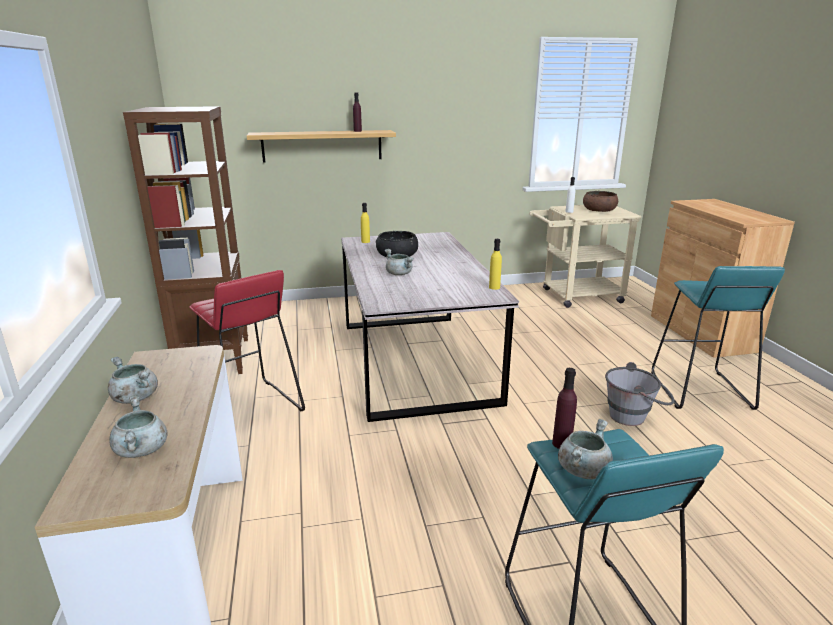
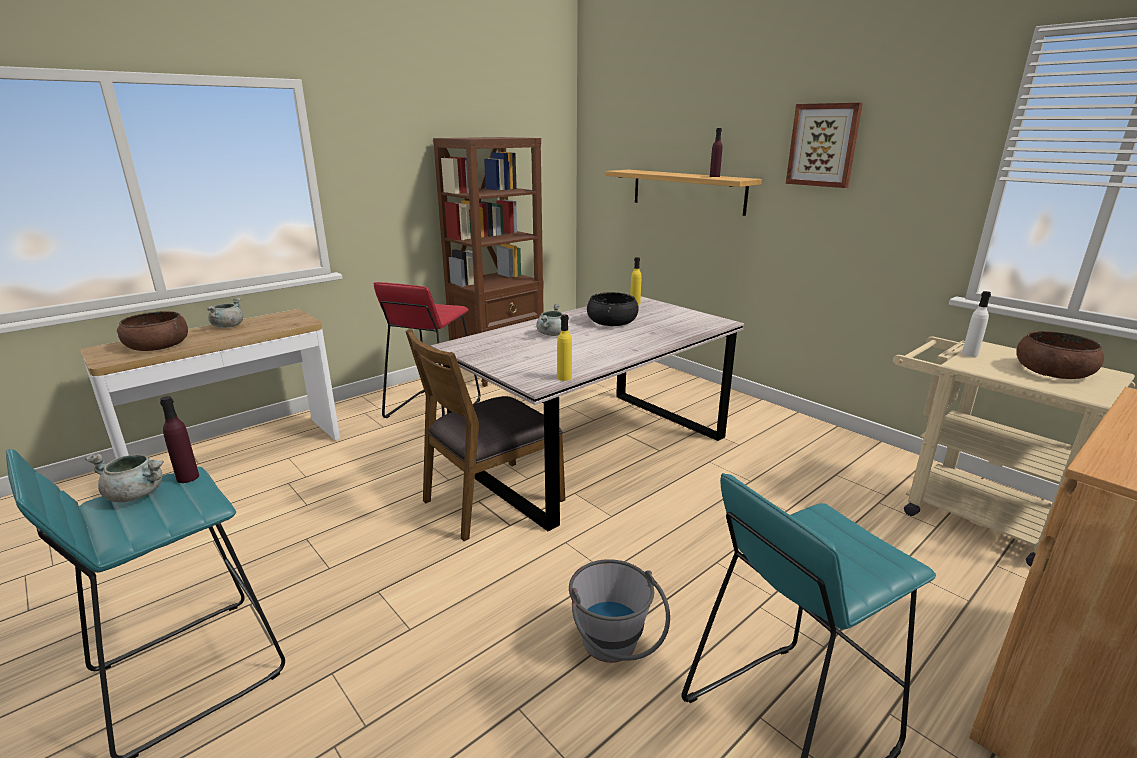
camera: 60 degrees right, 0 degrees up
grey cooking pot [109,396,167,458] -> brown bowl [117,311,188,351]
none -> brown chair [405,329,565,541]
none -> picture [786,103,863,188]

